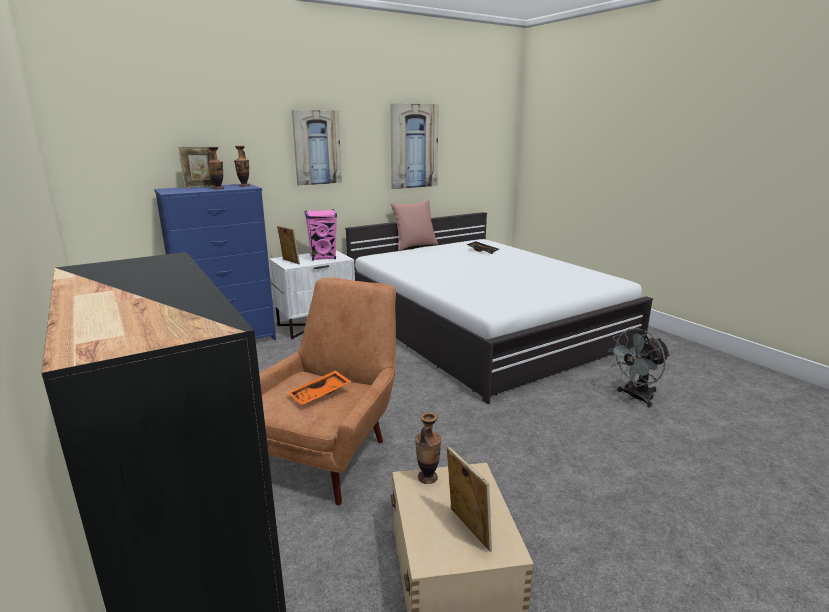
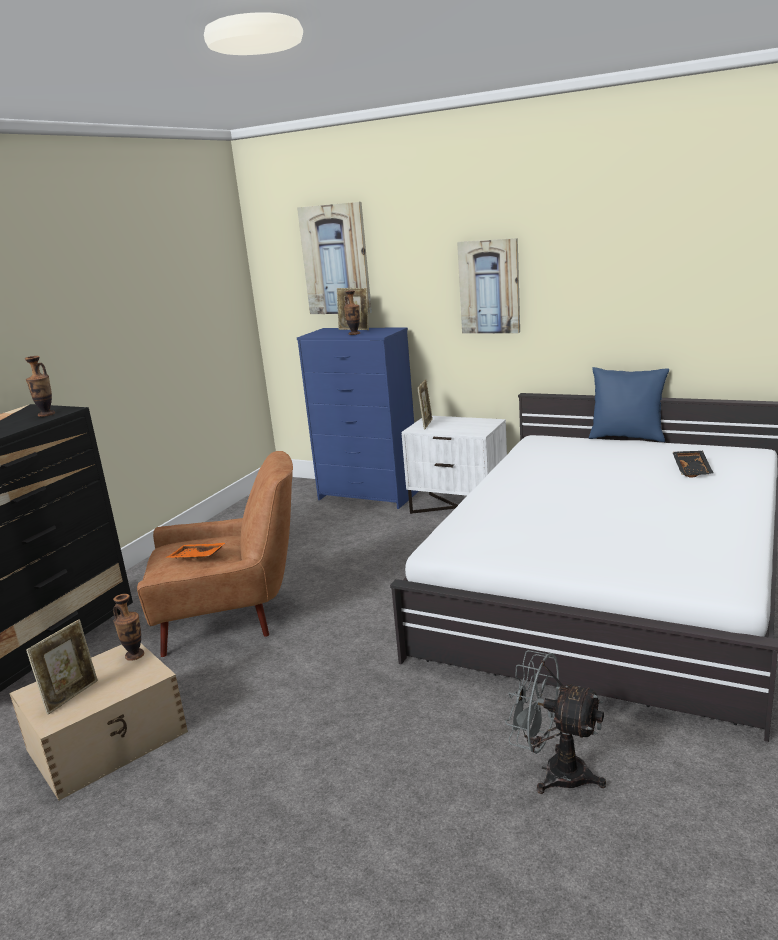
camera: 60 degrees right, 0 degrees up
vase [234,146,250,186] -> vase moved to [25,356,55,417]
pink speaker [305,209,337,261] -> none
picture [390,103,439,189] -> picture moved to [297,202,372,314]
pink pillow [390,200,438,251] -> blue pillow [589,367,669,442]

